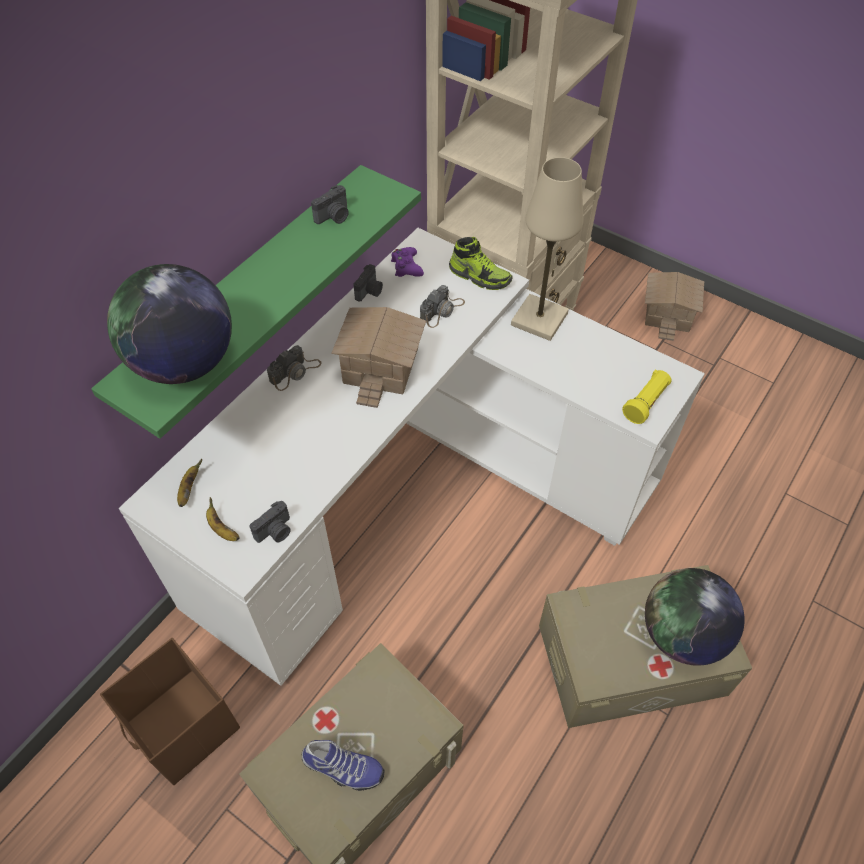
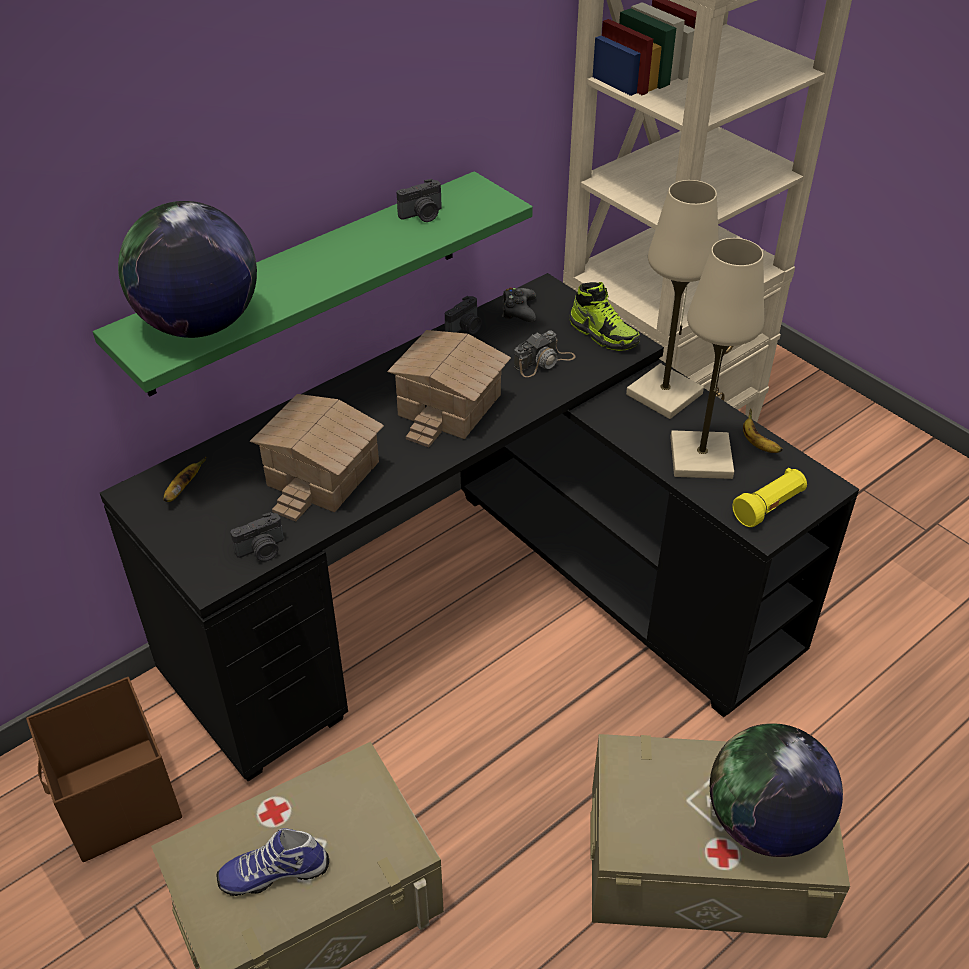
camera: 15 degrees right, 10 degrees down
white desk [119,228,705,686] -> black desk [100,273,859,781]
banana [206,497,240,541] -> banana moved to [743,409,783,453]
camera [267,345,322,391] -> none
shoe [302,740,385,791] -> shoe turned 135 degrees clockwise [217,828,329,896]
purple game controller [391,247,424,277] -> black game controller [502,288,536,322]
toy house [645,272,704,341] -> toy house moved to [250,394,384,522]
none -> beige table lamp [670,238,764,479]

